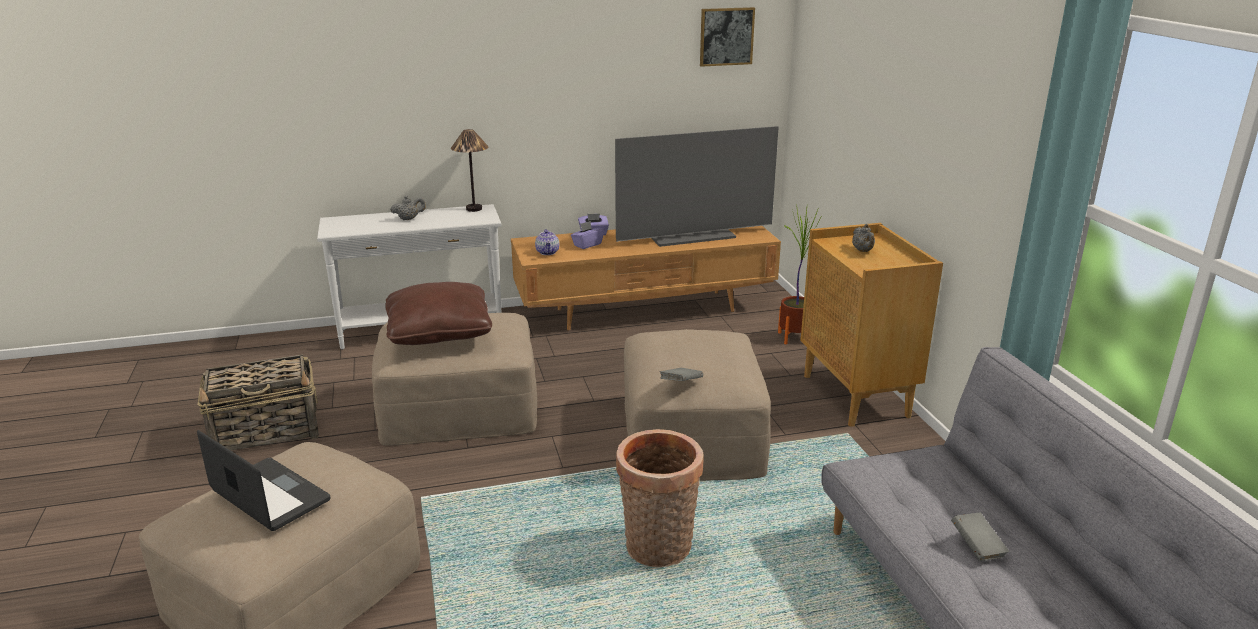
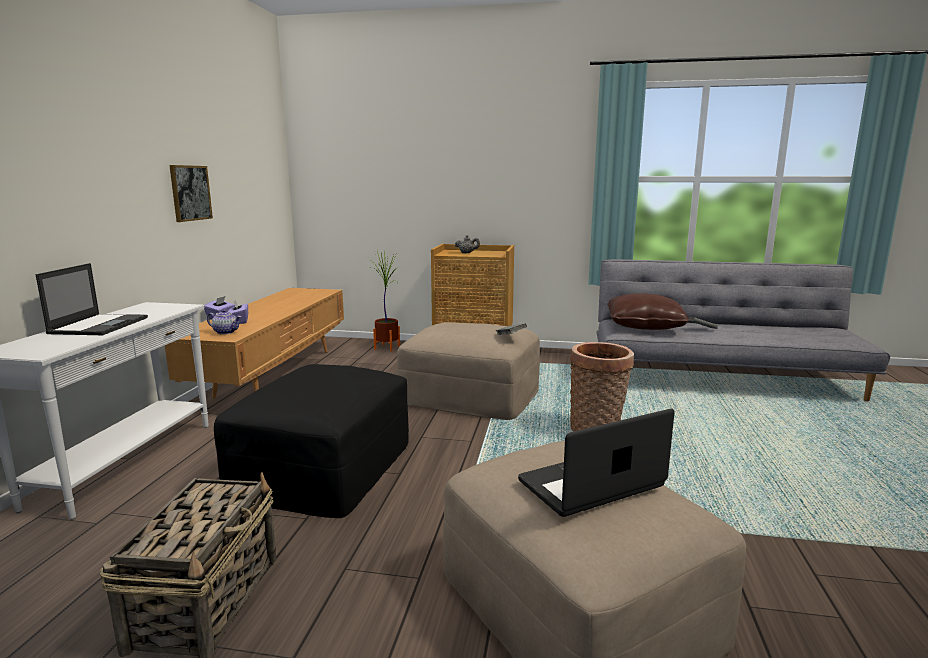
camera: 65 degrees left, 10 degrees down
beige ottoman [372,313,537,446] -> black ottoman [214,364,409,518]
brown pillow [385,282,492,345] -> brown pillow moved to [607,293,689,330]
grey teapot [390,196,426,220] -> laptop [36,263,148,335]
table lamp [451,129,489,212] -> none
television [615,126,779,247] -> none
picture [700,7,755,67] -> picture moved to [169,165,213,222]

